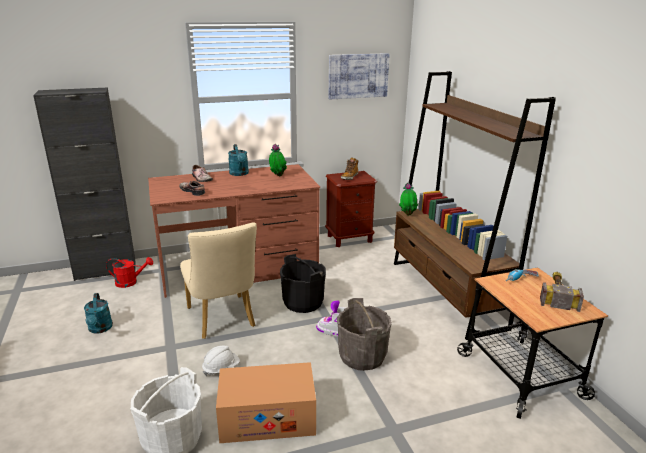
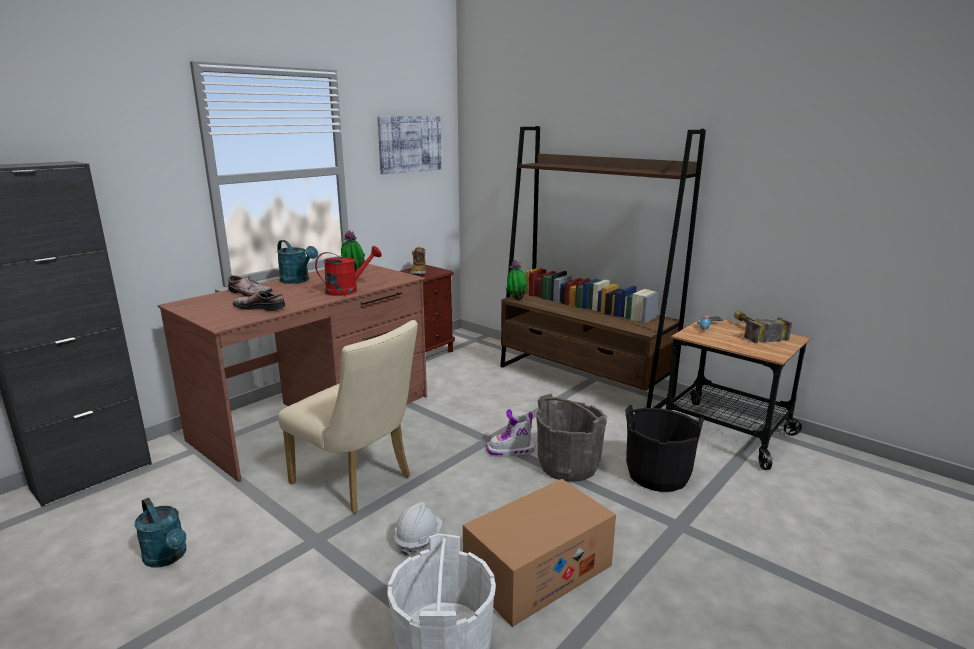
camera: 30 degrees left, 5 degrees down
red watering can [106,257,153,288] -> red watering can moved to [315,246,382,296]
black bucket [280,254,326,313] -> black bucket moved to [626,405,704,492]

